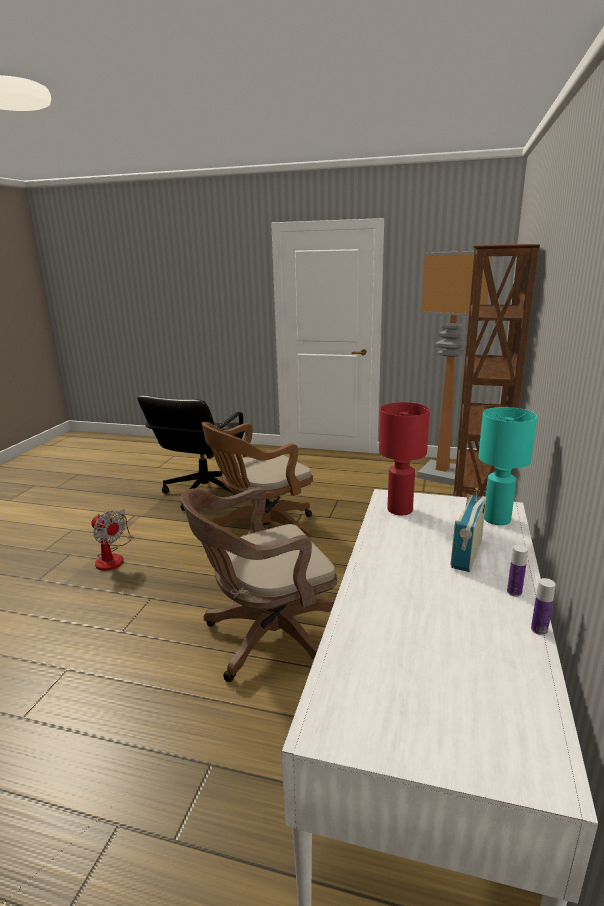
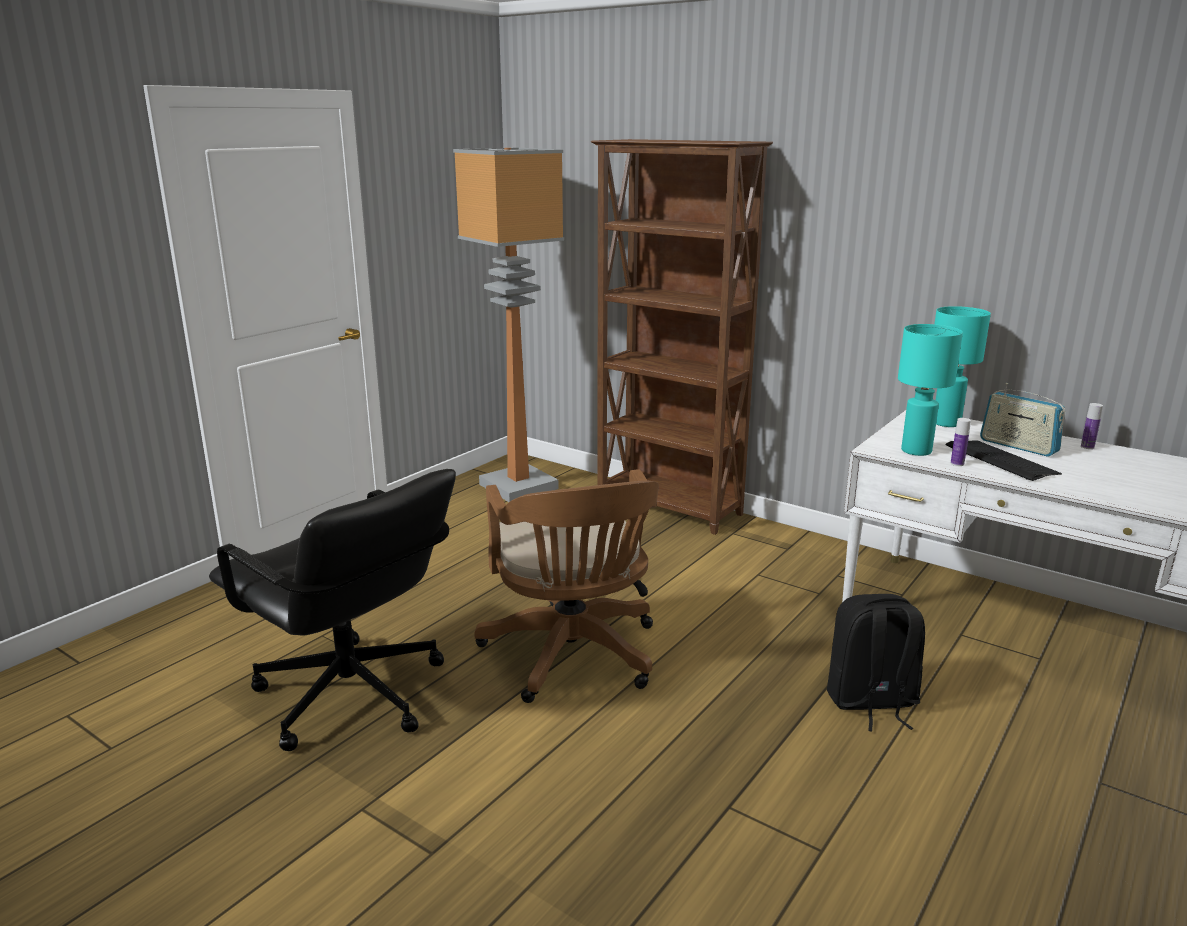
camera: 70 degrees left, 0 degrees up
fan [91,509,132,571] -> none
brown office chair [181,487,337,682] -> black backpack [827,594,925,731]
red table lamp [379,402,430,515] -> turquoise table lamp [898,324,963,456]
bottle [531,578,556,635] -> bottle moved to [951,418,971,466]
none -> keyboard [946,441,1062,481]

